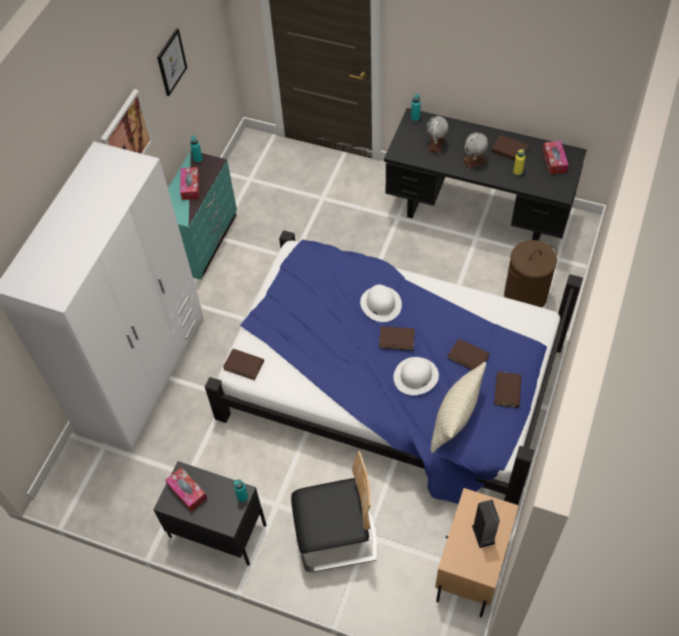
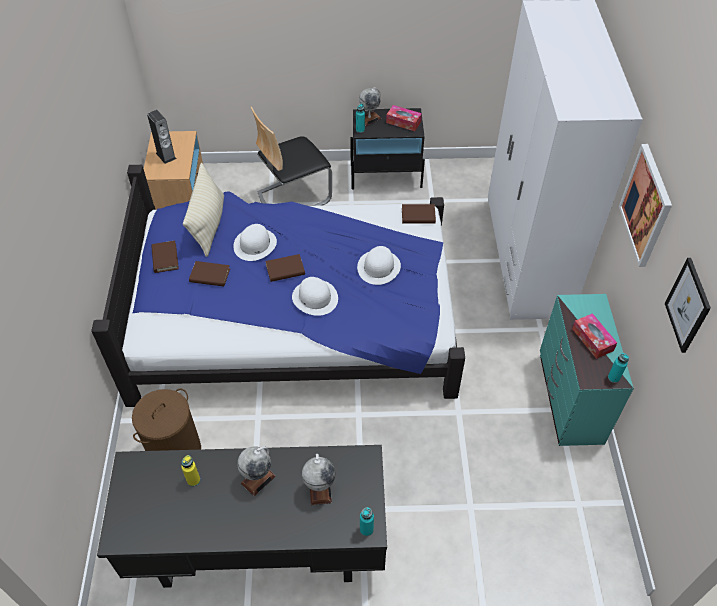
camera: 155 degrees right, 5 degrees down
brown book [491,135,529,160] -> none
tissue box [543,141,568,174] -> none
none -> white hat [357,246,401,285]
none -> globe [359,87,381,126]

